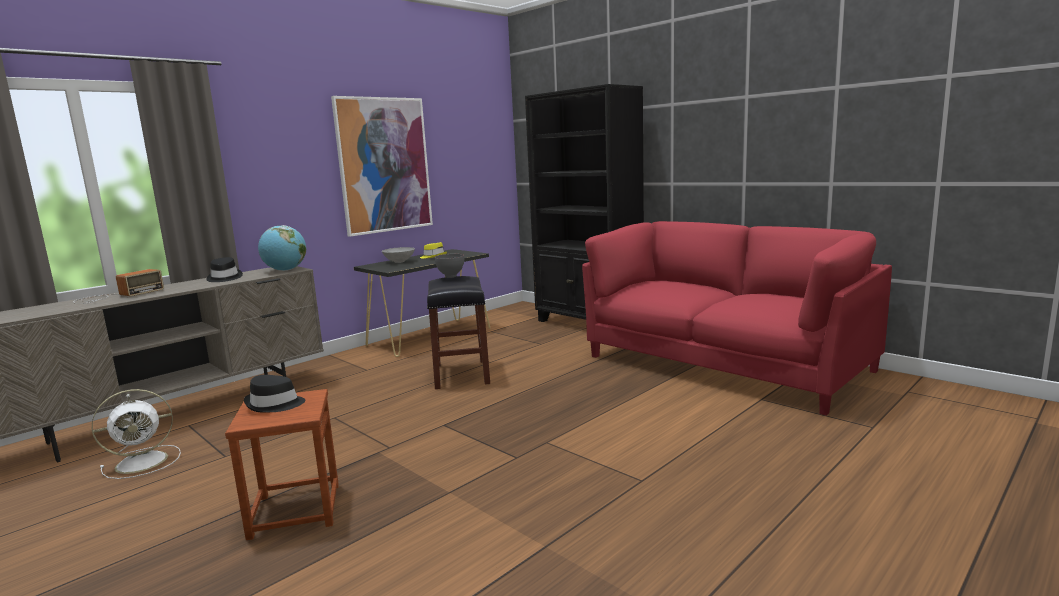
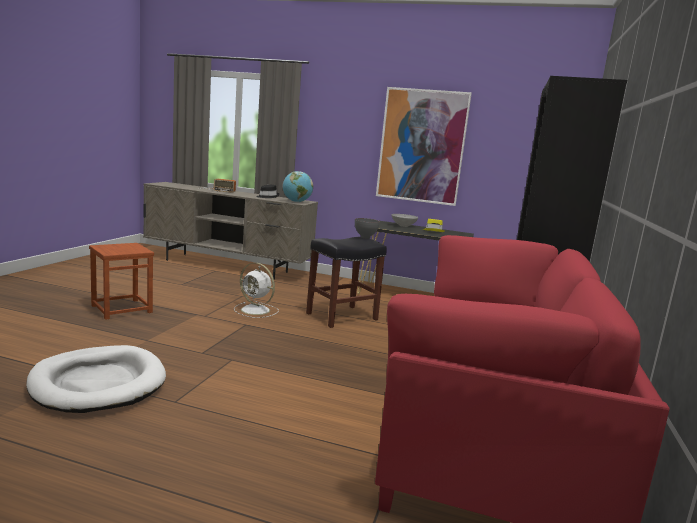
camera: 60 degrees right, 0 degrees up
white fan [92,389,181,479] -> white fan moved to [234,263,279,318]
black hat [244,375,305,412] -> none
none -> white dog bed [26,345,166,413]

